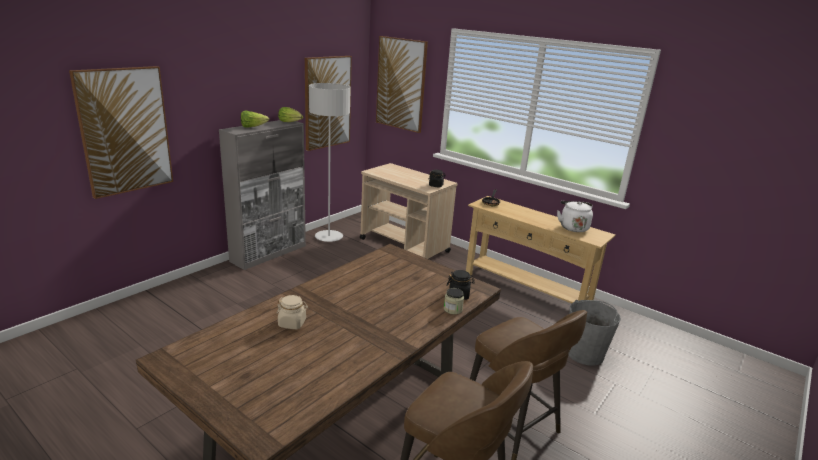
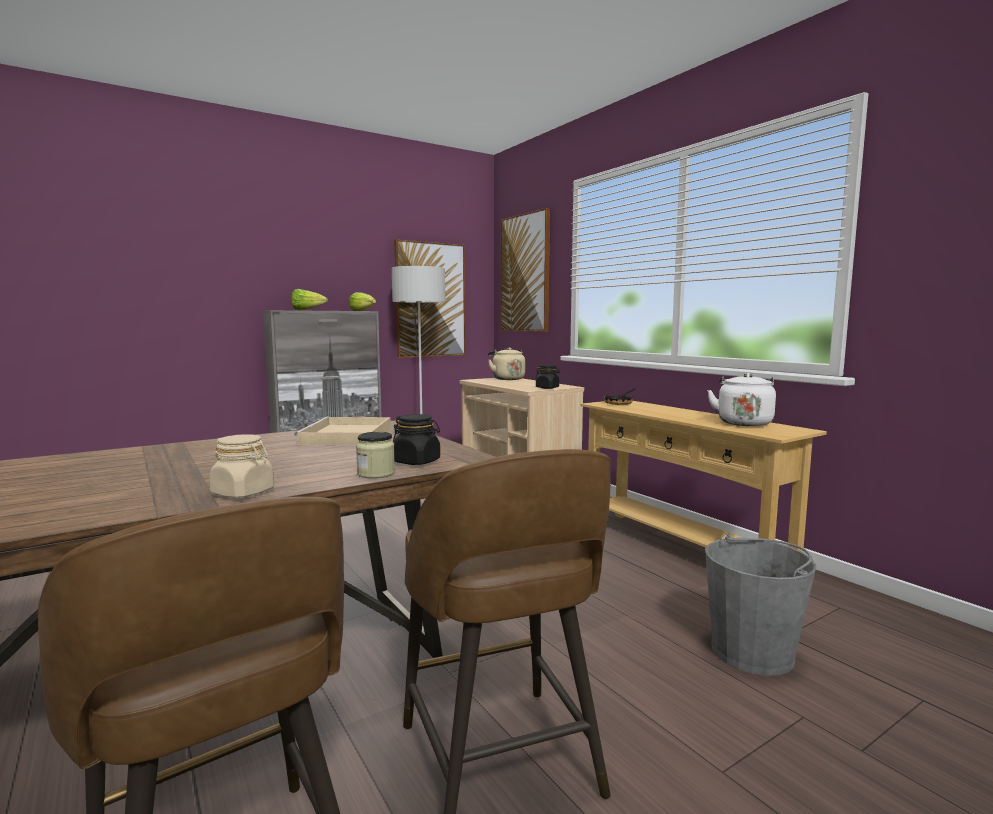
camera: 20 degrees right, 15 degrees down
picture [69,66,173,199] -> none
beige jar [276,295,308,329] -> beige jar moved to [209,434,274,498]
none -> beige tray [294,417,391,446]
none -> beige kettle [488,348,525,380]

